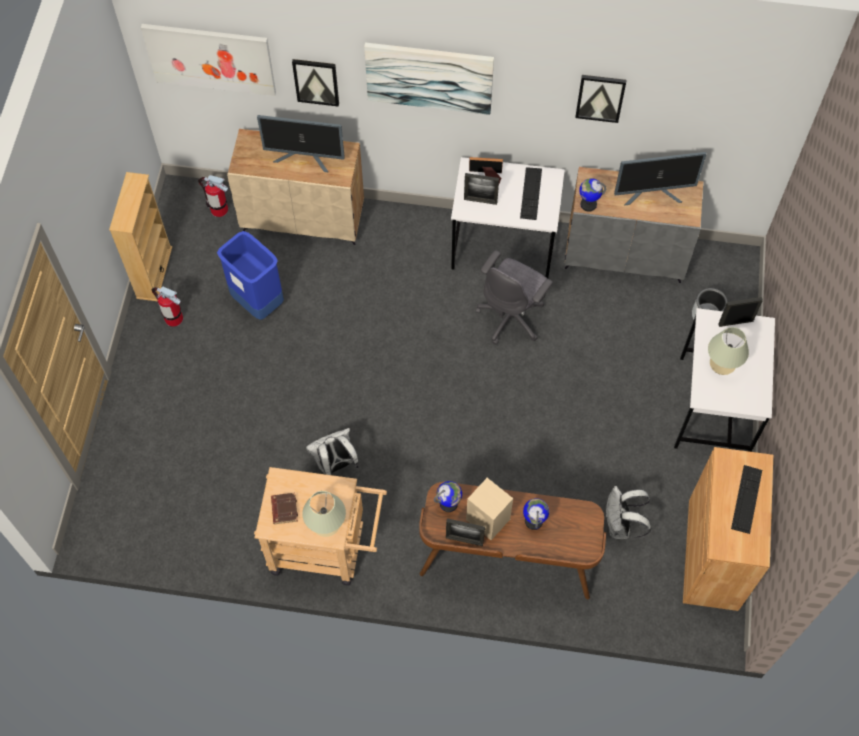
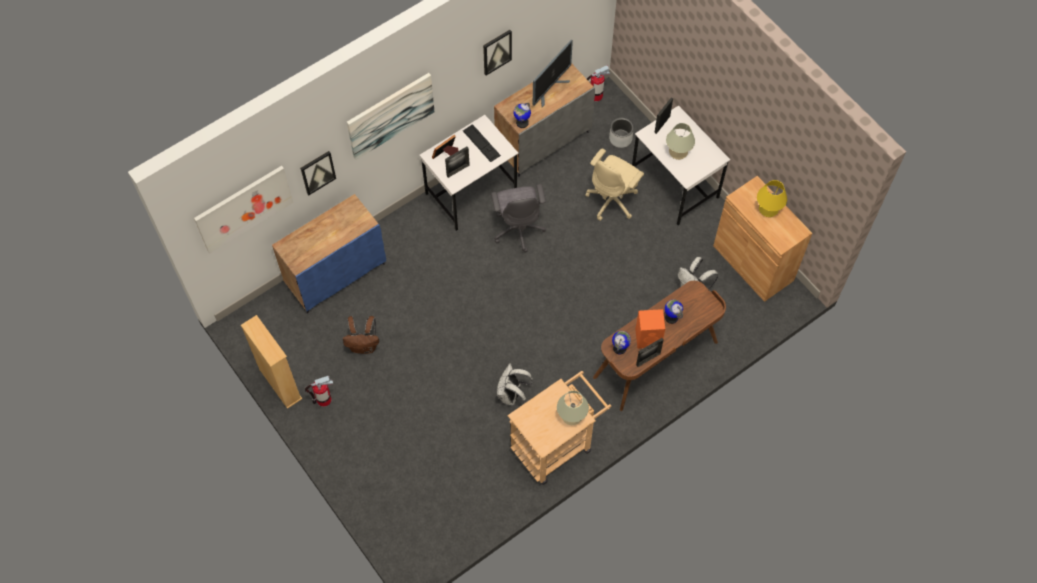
camera: 45 degrees left, 0 degrees up
fire extinguisher [198,175,228,217] -> fire extinguisher moved to [587,65,610,101]
blue trash can [217,231,284,320] -> brown backpack [343,316,379,354]
beige cabinet [227,129,364,245] -> blue cabinet [272,194,386,313]
monitor [257,115,345,172] -> none
brown book [271,493,298,524] -> none
beige speaker [466,478,513,540] -> orange speaker [635,309,665,349]
keyboard [731,465,762,534] -> yellow table lamp [757,180,787,217]
none -> beige office chair [585,148,644,221]

